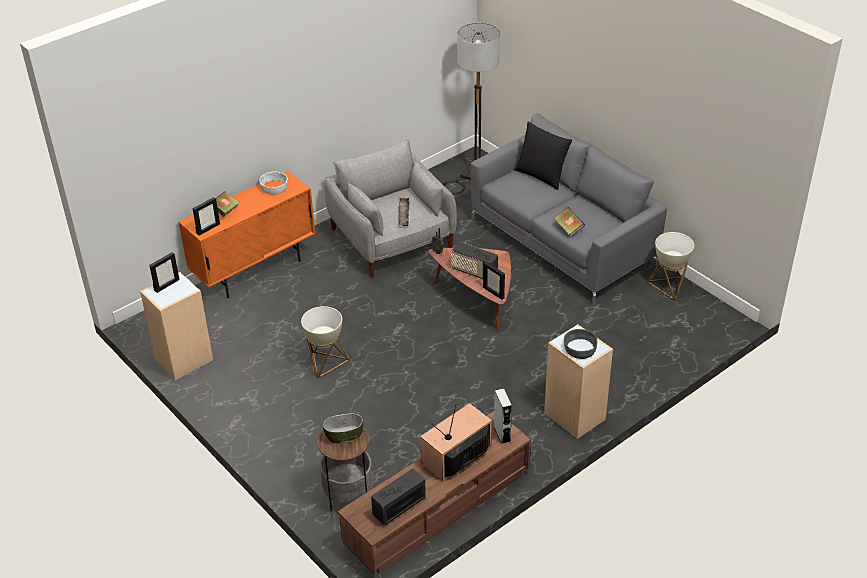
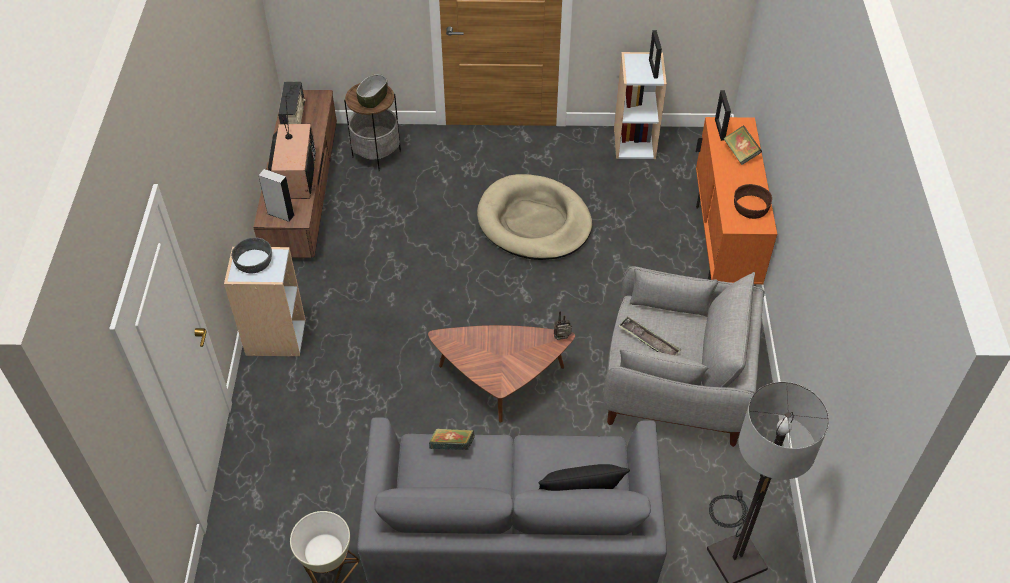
camera: 130 degrees right, 10 degrees up
white bowl [259,171,288,195] -> brown bowl [734,184,772,219]
planter [301,306,349,378] -> beige dog bed [477,174,592,260]
radio [451,242,498,279] -> none
picture frame [483,262,505,300] -> none

